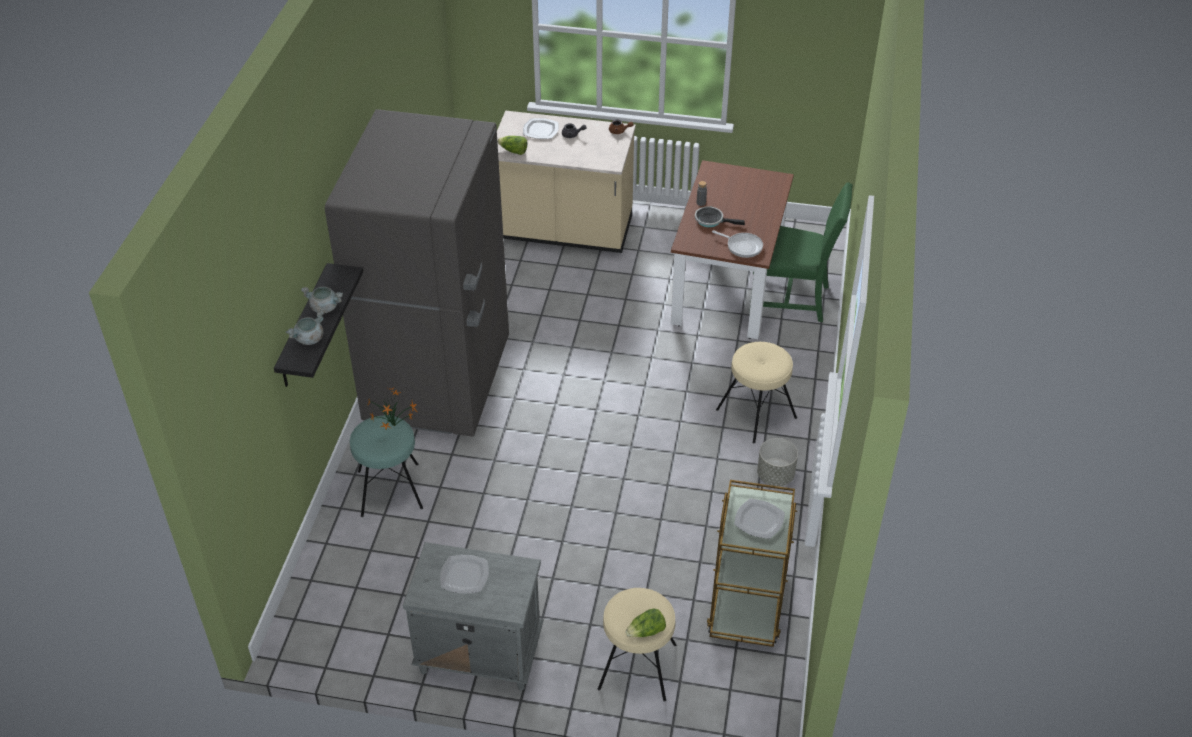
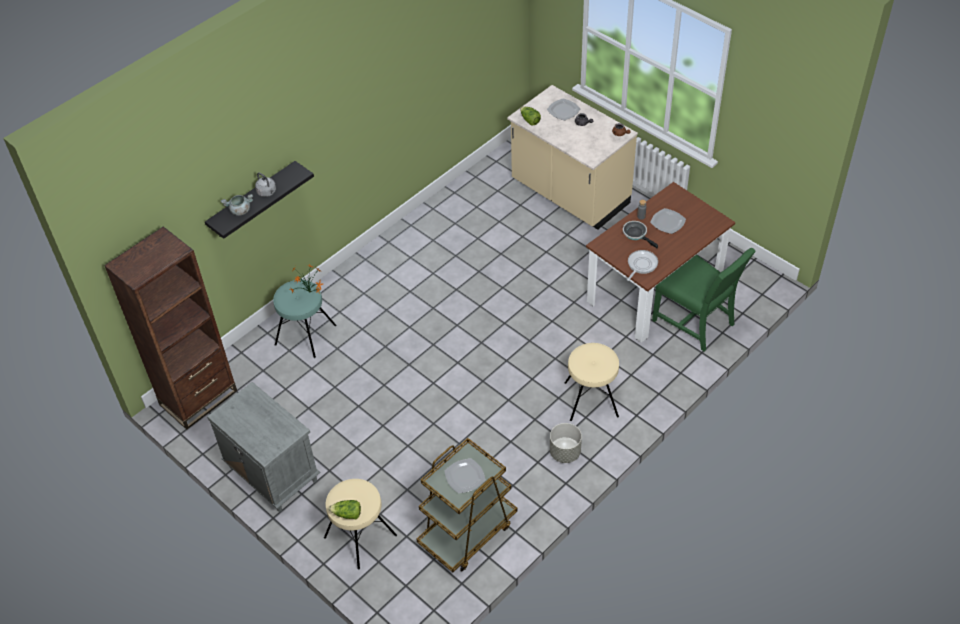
camera: 35 degrees right, 5 degrees up
grey cooking pot [301,287,343,313] -> grey kettle [255,172,276,197]
grey fridge [325,109,509,437] -> none
plate [440,555,489,594] -> plate moved to [650,208,686,234]
frying pan [712,230,763,258] -> frying pan turned 120 degrees counterclockwise [627,250,658,281]
none -> brown bookcase [104,226,237,430]

